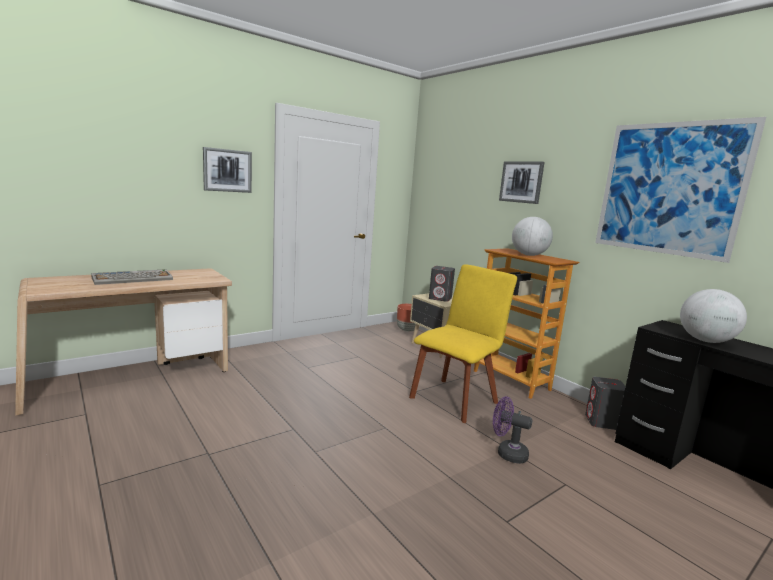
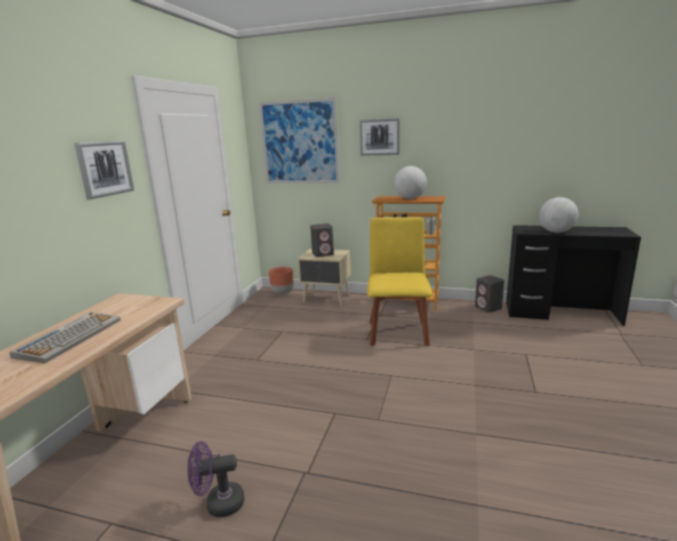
camera: 35 degrees left, 5 degrees up
purple fan [493,396,533,464] -> purple fan moved to [187,441,244,517]
picture [595,117,766,263] -> picture moved to [259,97,340,184]

